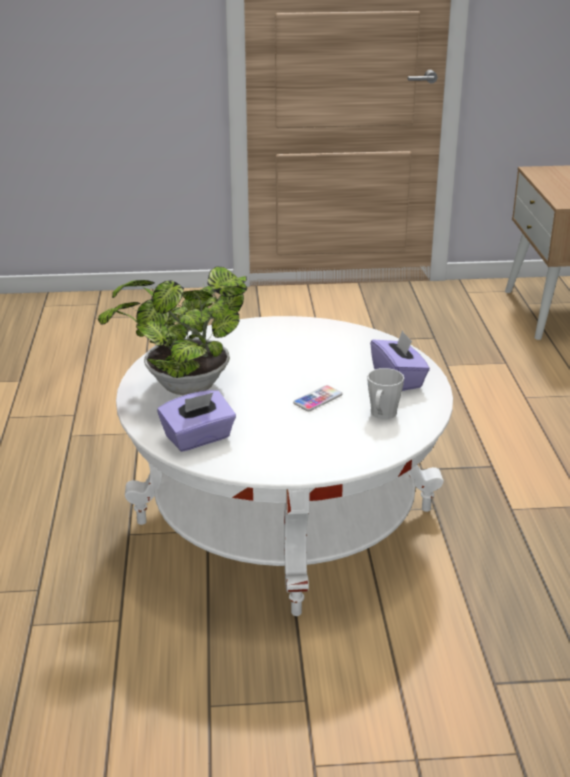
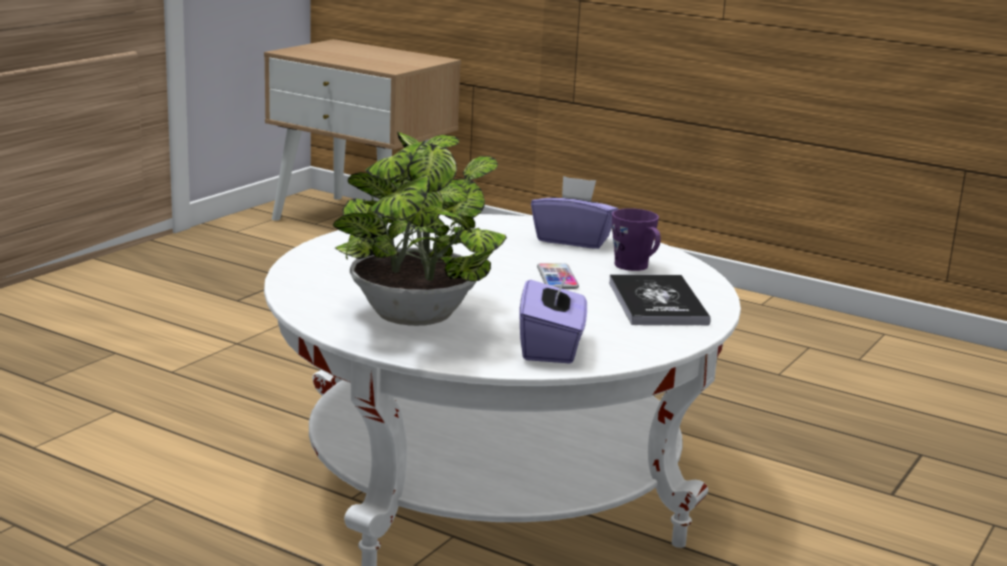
camera: 55 degrees left, 10 degrees down
grey mug [367,368,404,419] -> purple mug [612,208,661,271]
none -> book [609,274,711,325]

